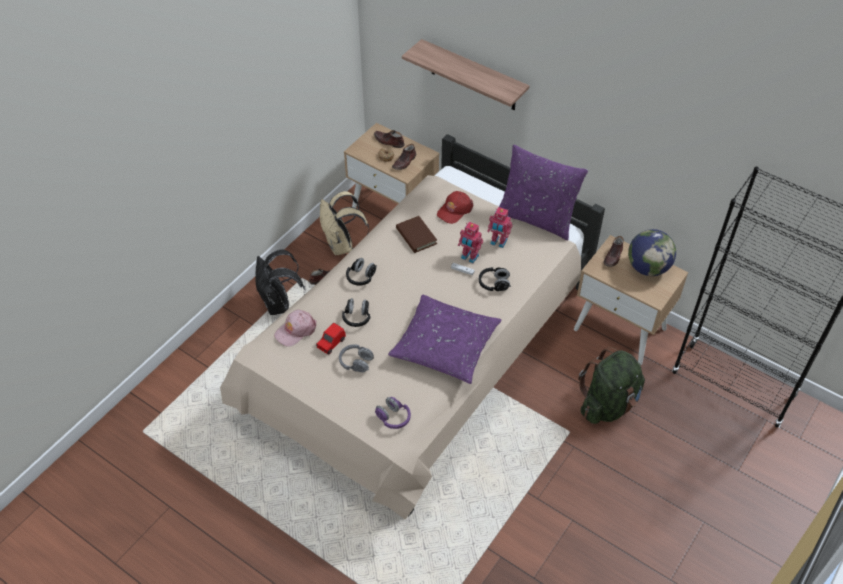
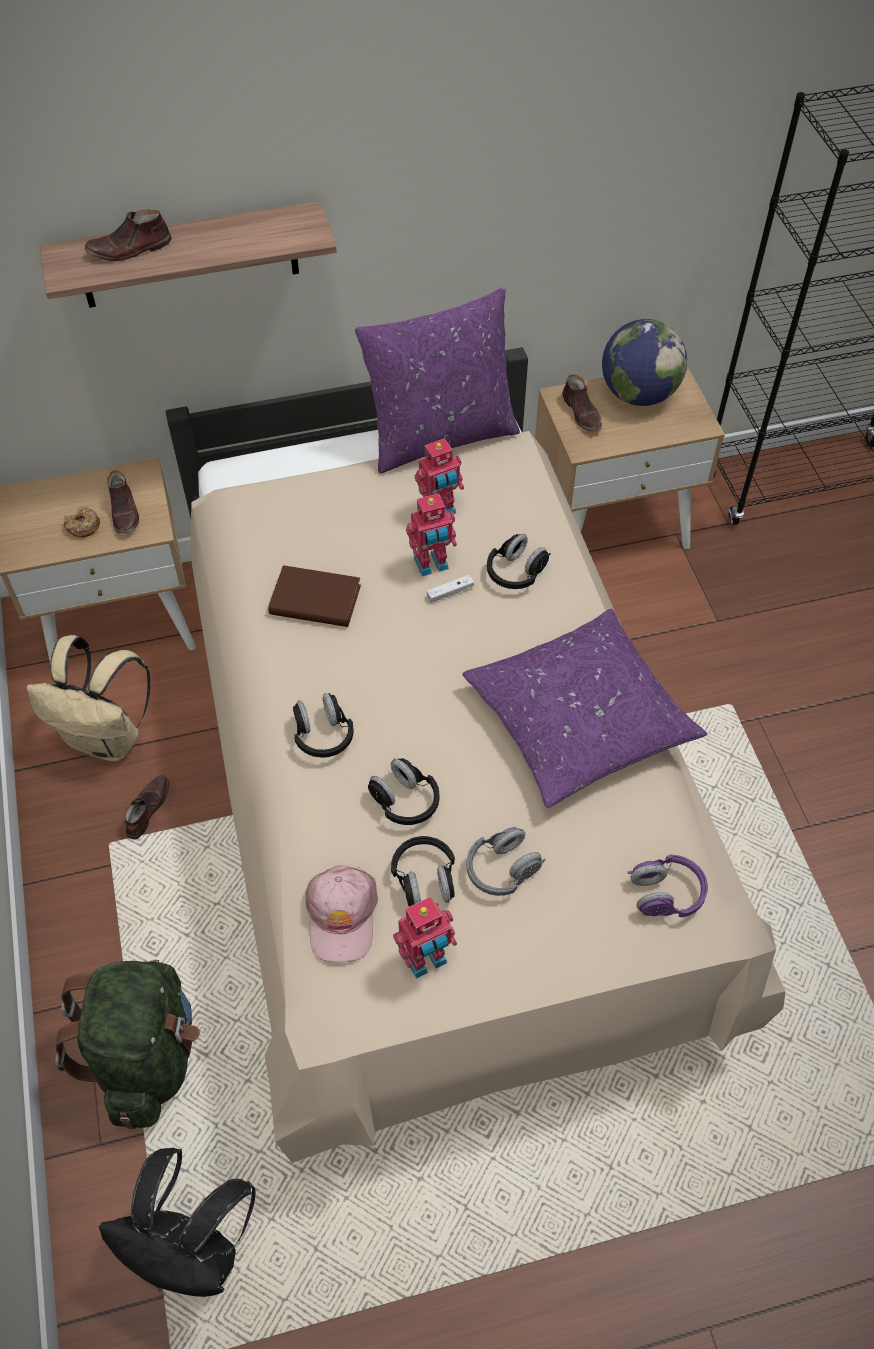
camera: 50 degrees left, 5 degrees up
black backpack [255,249,305,315] -> black backpack moved to [99,1148,256,1297]
red toy car [316,323,346,354] -> black headphones [391,836,455,906]
brown shoe [374,130,405,148] -> brown shoe moved to [85,210,171,261]
red cap [437,191,473,224] -> none
green backpack [578,347,645,424] -> green backpack moved to [55,960,200,1129]
none -> toy robot [393,897,457,978]

